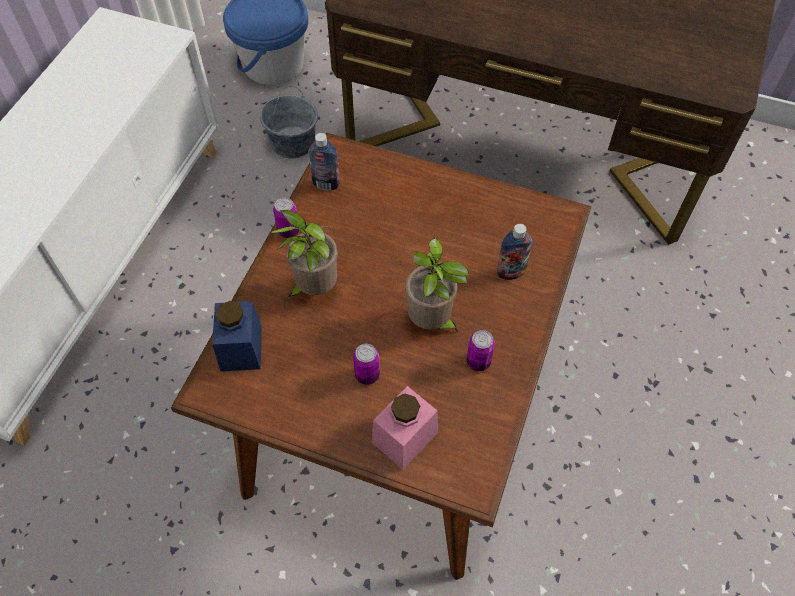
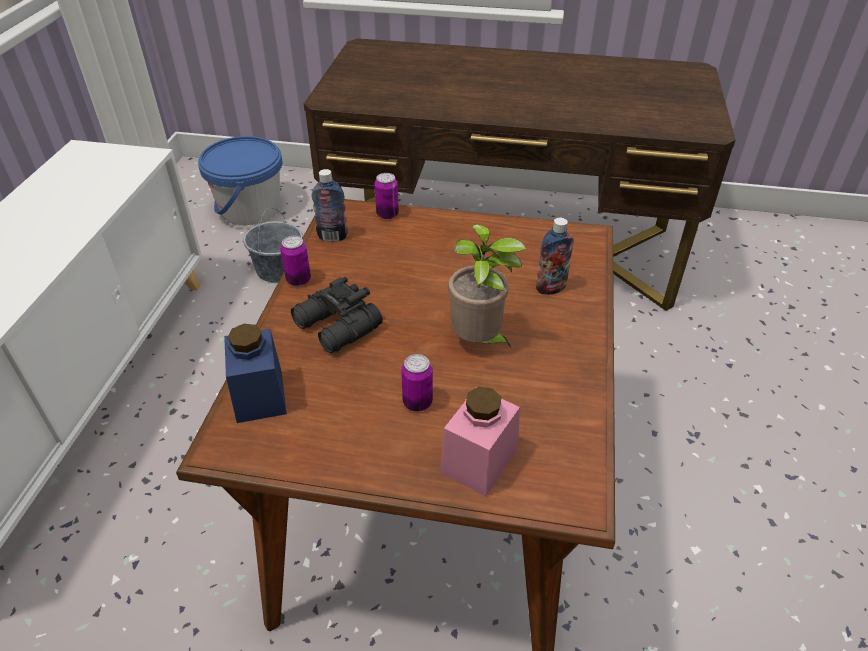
camera: 10 degrees left, 15 degrees down
potted plant [270,210,338,297] -> black binoculars [291,277,383,353]
can [466,330,495,371] -> can moved to [375,173,399,219]

